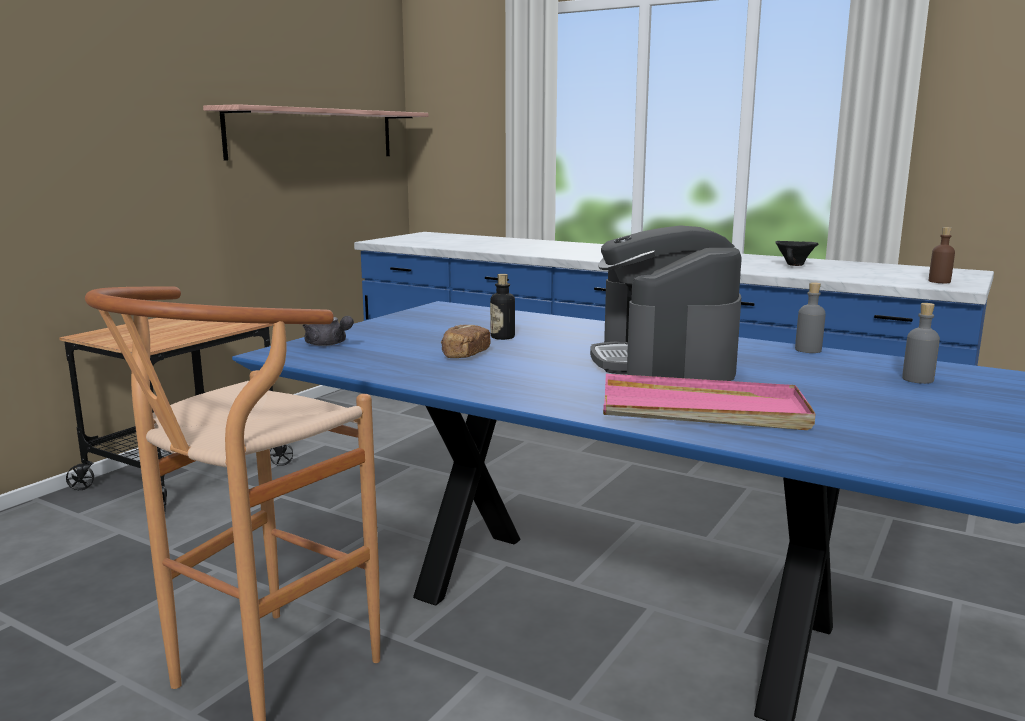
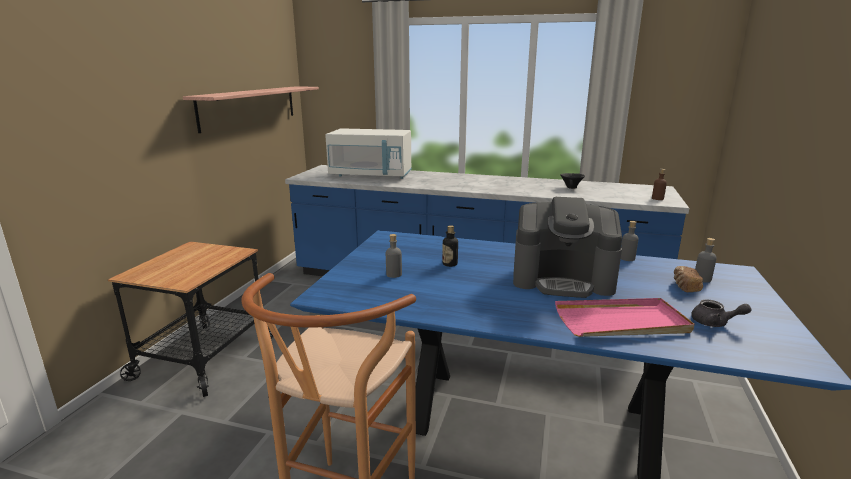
camera: 15 degrees left, 5 degrees up
grey teapot [303,316,354,346] -> grey teapot moved to [691,300,752,327]
bread [441,325,491,358] -> bread moved to [674,266,703,292]
coffee machine [590,225,742,381] -> coffee machine turned 60 degrees counterclockwise [513,197,622,298]
none -> white microwave [325,128,412,179]
none -> grey bottle [386,234,402,278]

